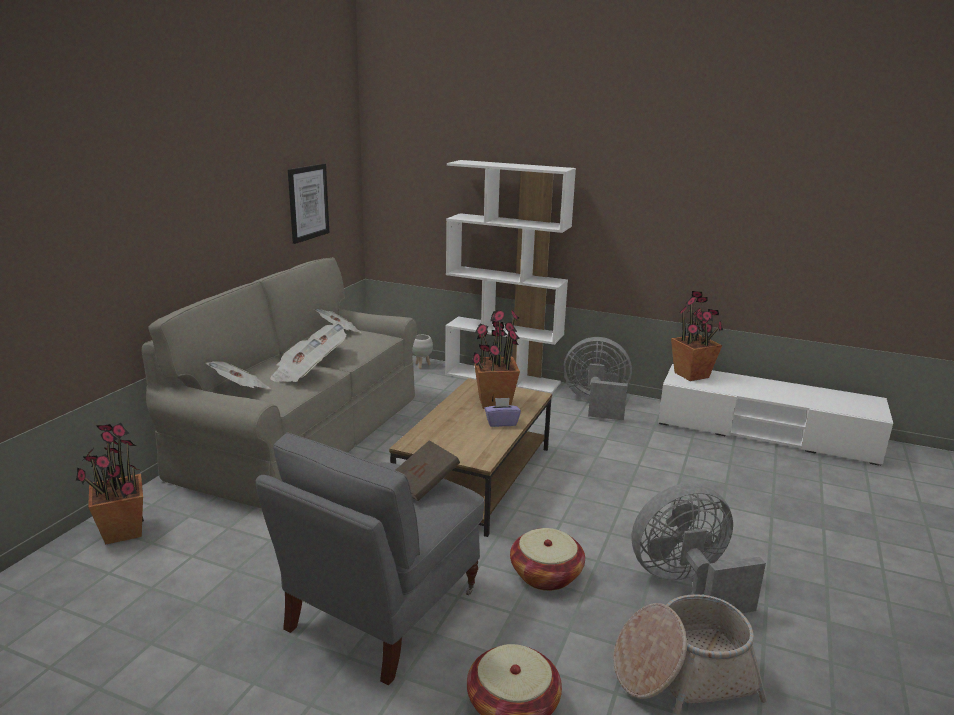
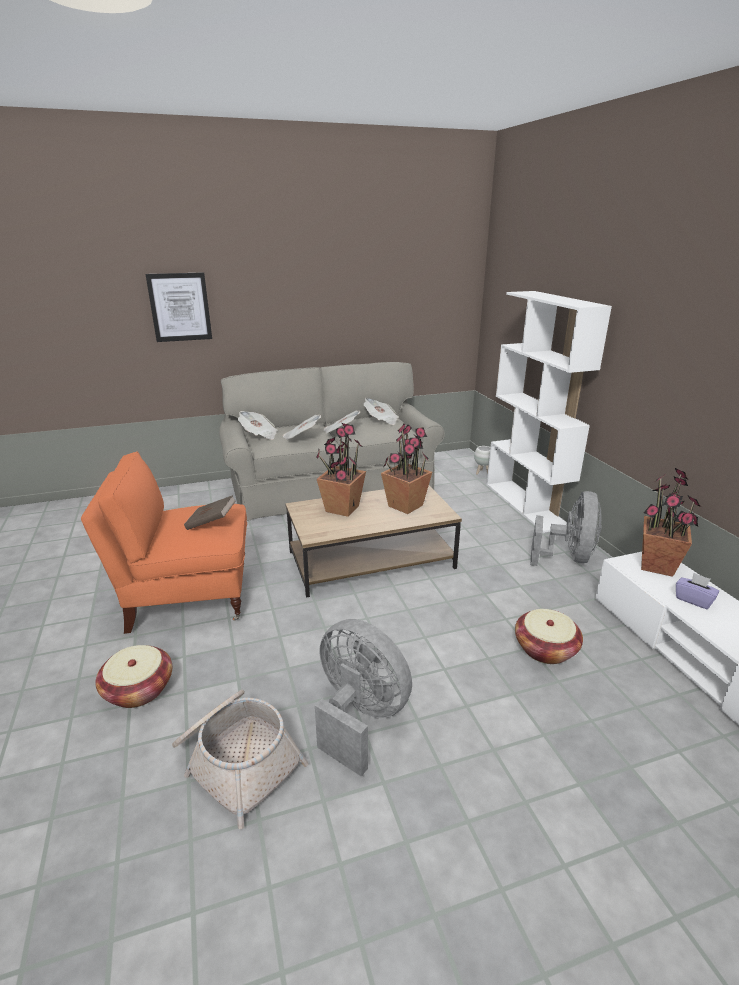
camera: 50 degrees right, 5 degrees up
potted plant [76,423,144,545] -> potted plant moved to [317,423,366,517]
grey armchair [256,432,484,686] -> orange armchair [81,451,247,634]
picture [288,164,329,244] -> picture moved to [146,272,212,342]
purple tissue box [484,398,521,427] -> purple tissue box moved to [676,573,719,609]
basket [510,528,585,591] -> basket moved to [515,609,583,664]
grey fan [563,337,632,420] -> grey fan turned 45 degrees clockwise [530,491,602,566]

